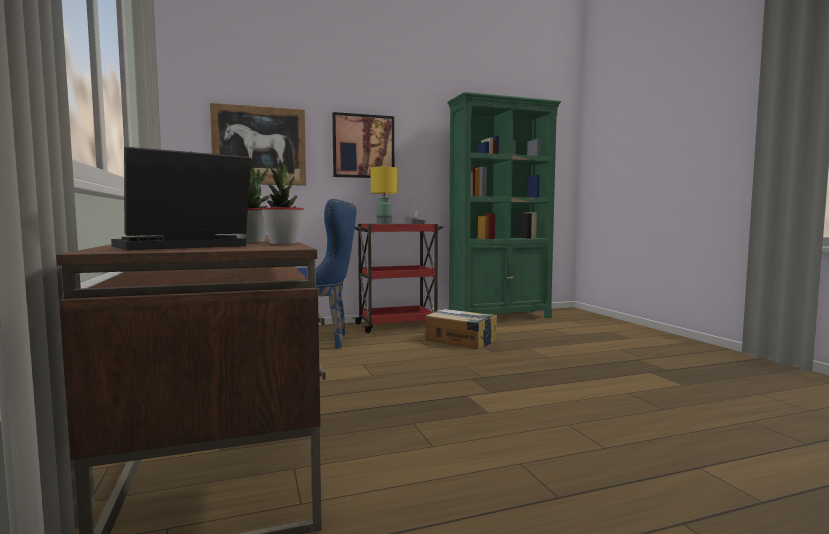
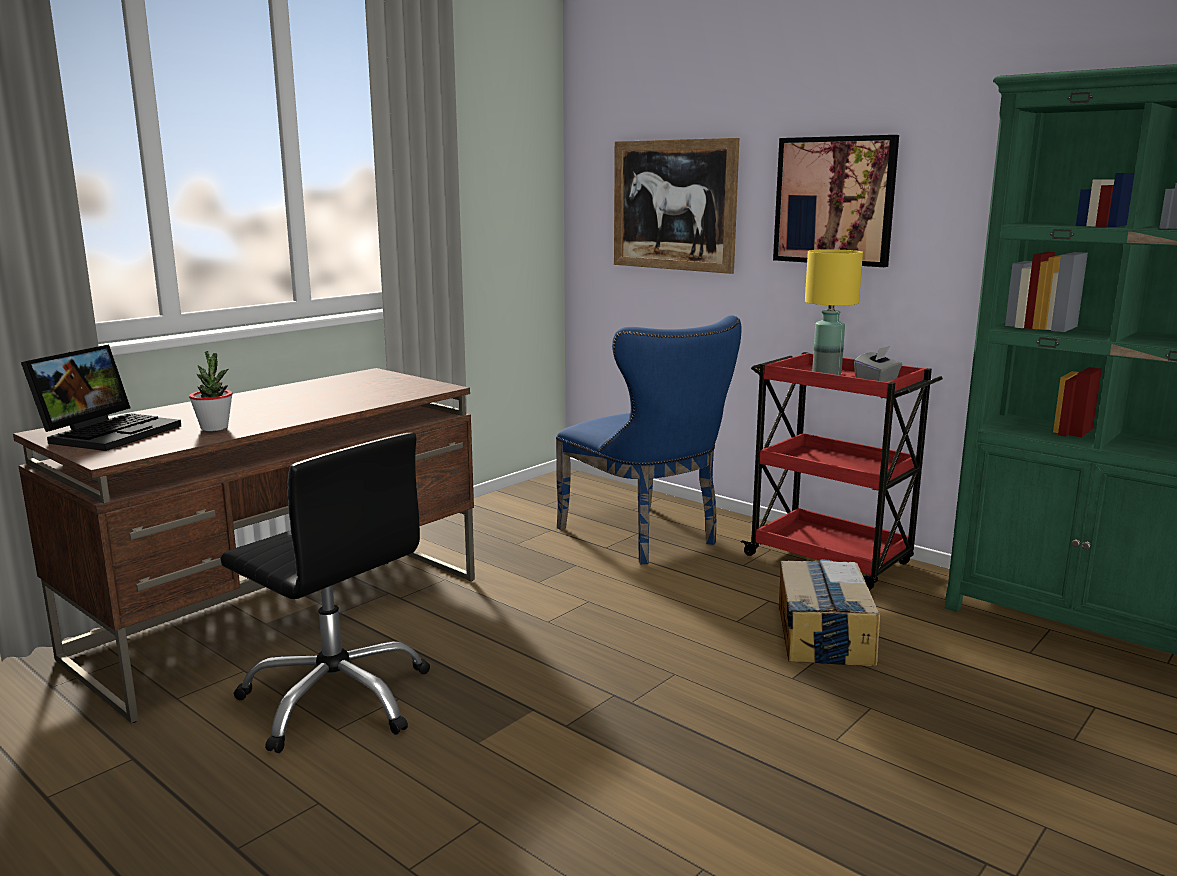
camera: 60 degrees right, 10 degrees up
laptop [111,147,251,250] -> laptop turned 90 degrees clockwise [21,344,181,451]
potted plant [261,163,304,244] -> none
none -> black office chair [220,432,430,753]

